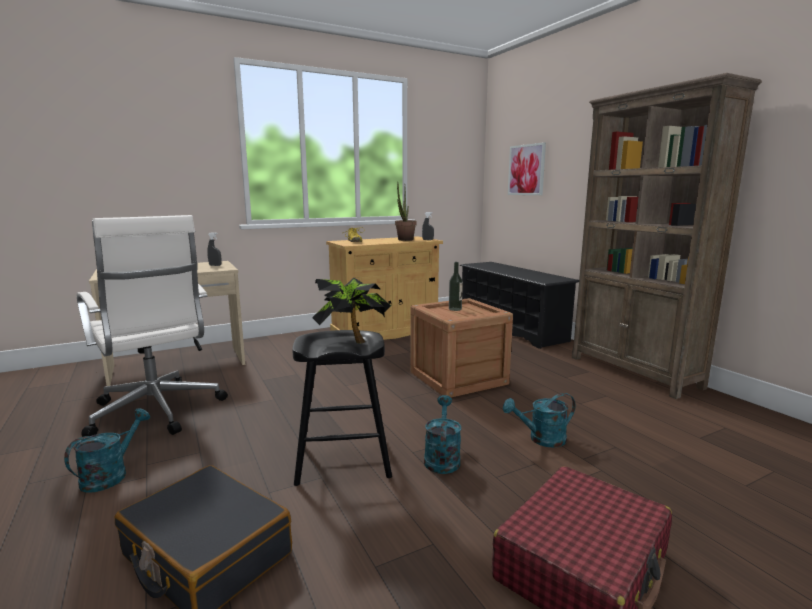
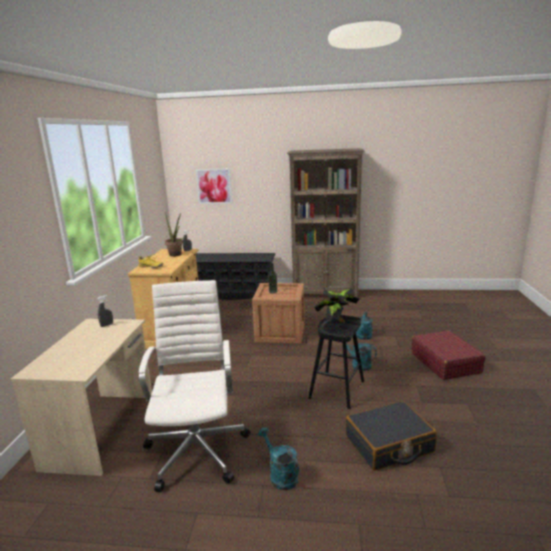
camera: 55 degrees left, 5 degrees up
white office chair [76,215,228,437] -> white office chair turned 90 degrees counterclockwise [139,280,250,492]

